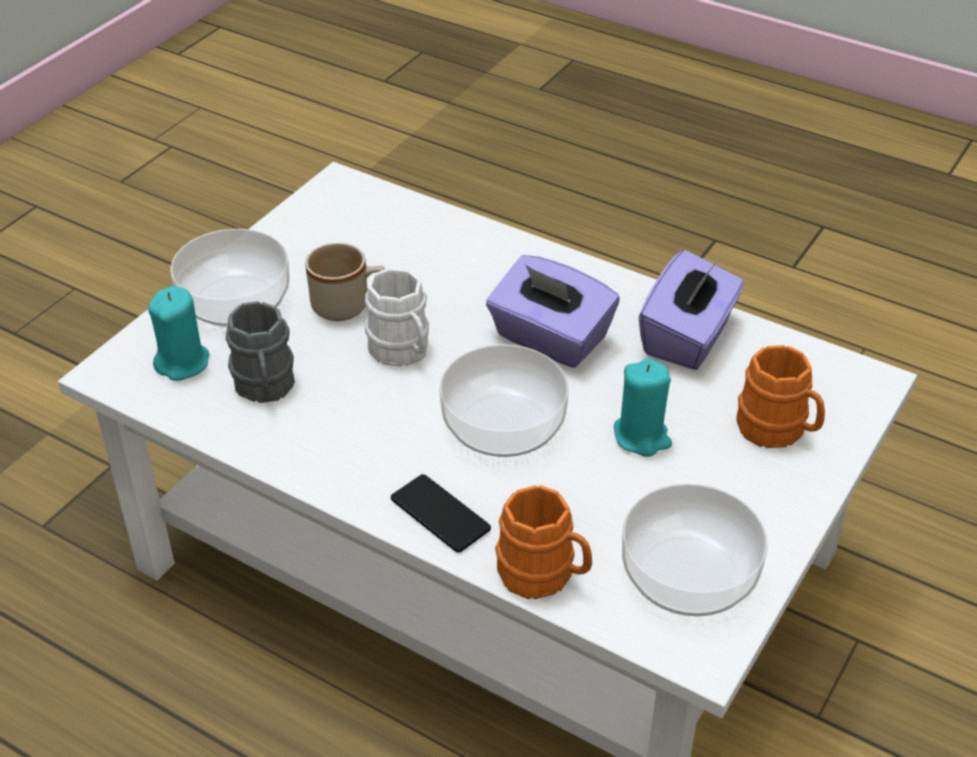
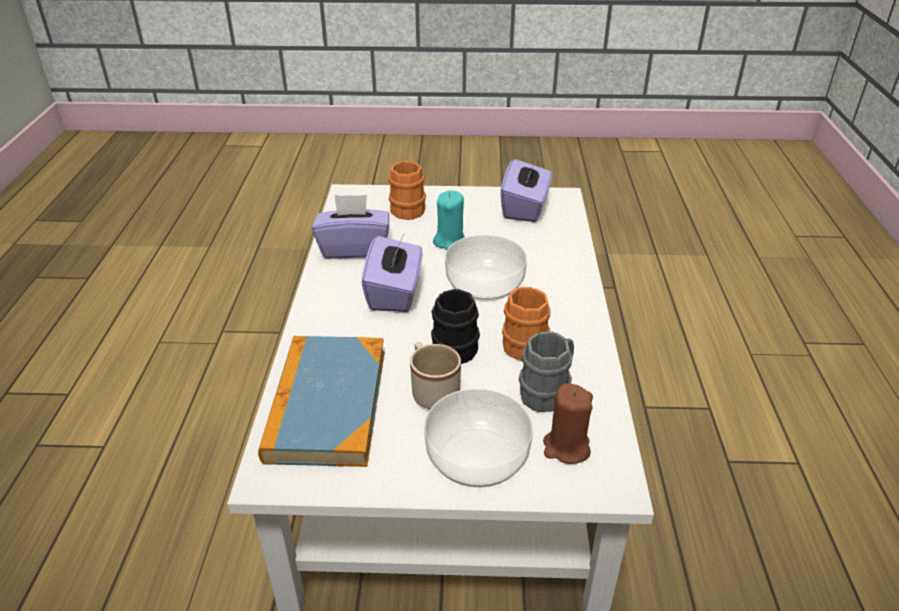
camera: 120 degrees left, 5 degrees down
turquoise candle [148,286,209,381] -> brown candle [543,384,593,464]
white mug [365,268,429,367] -> black mug [431,289,480,364]
phone [391,474,491,553] -> none
orange mug [495,485,592,599] -> orange mug moved to [502,287,551,361]
bowl [622,484,768,616] -> purple tissue box [500,156,552,222]
none -> book [258,336,384,467]

